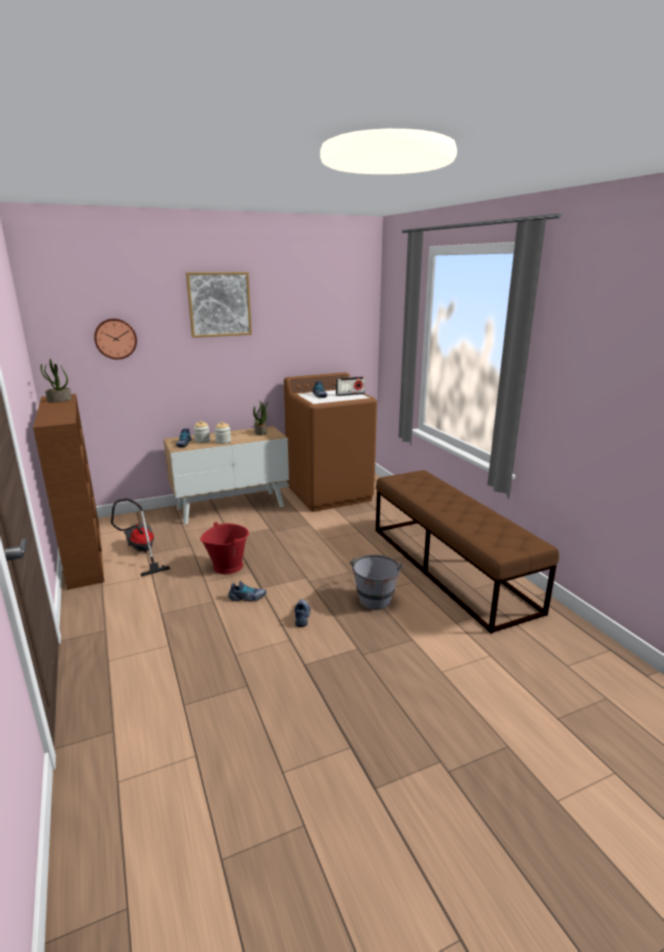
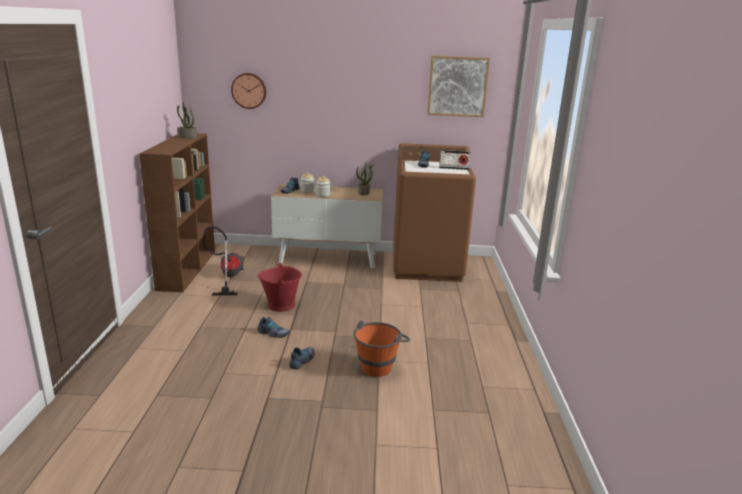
camera: 25 degrees right, 0 degrees up
picture [186,272,252,338] -> picture moved to [427,56,490,117]
grey bucket [349,555,404,610] -> orange bucket [354,321,410,377]
brown bench [376,470,559,634] -> none

